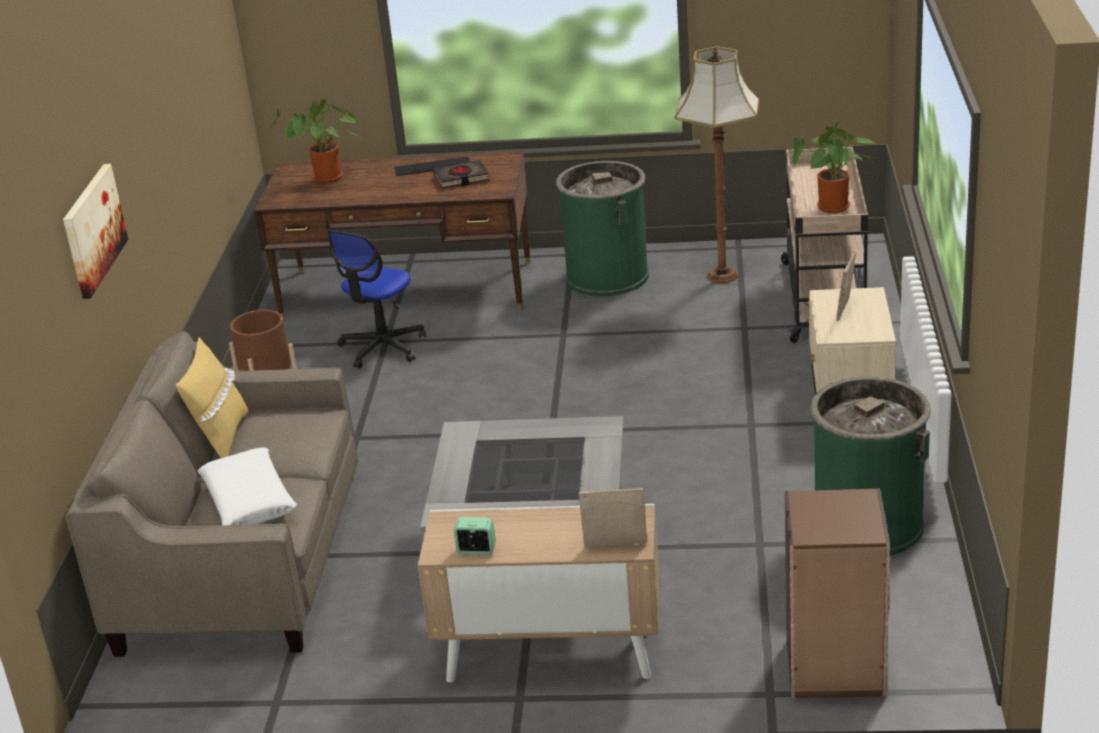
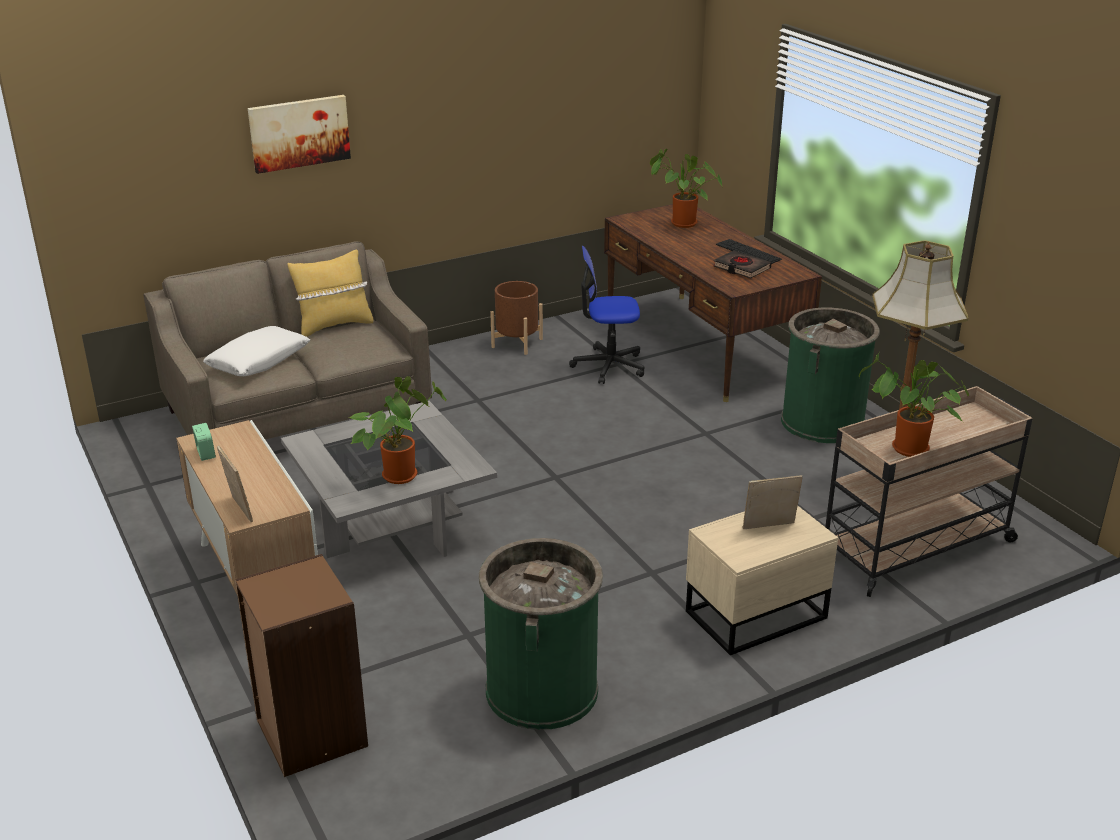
camera: 55 degrees right, 0 degrees up
none -> potted plant [349,376,447,484]

